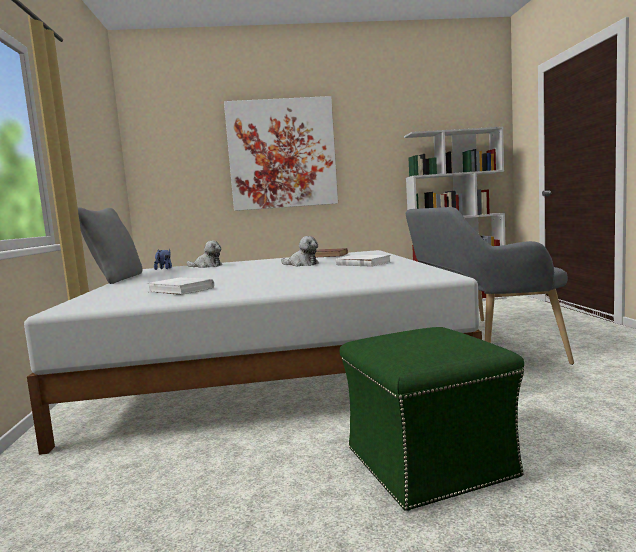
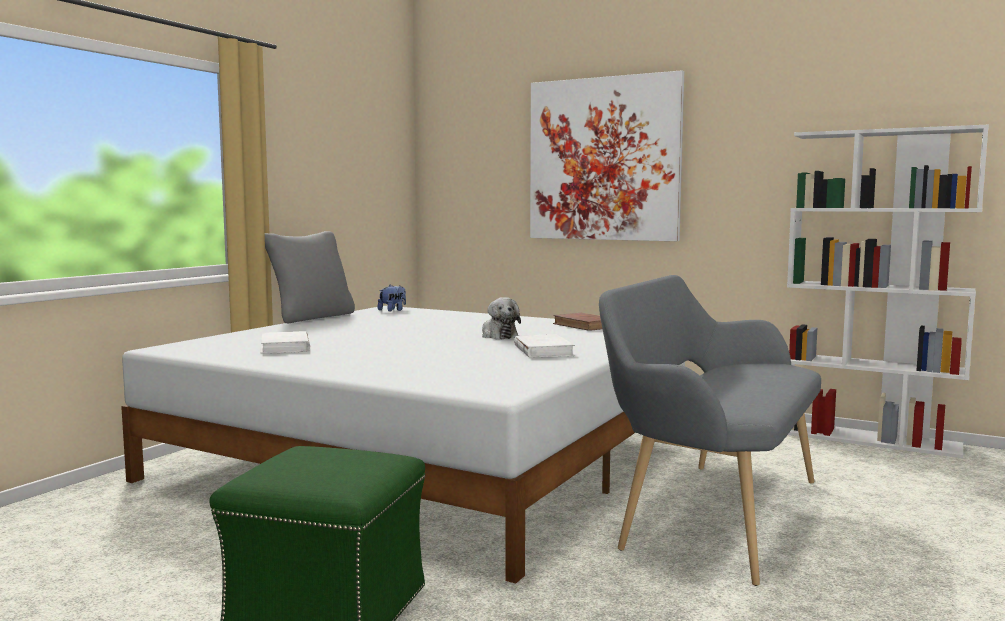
camera: 35 degrees right, 0 degrees up
plush toy [186,241,223,268] -> none

